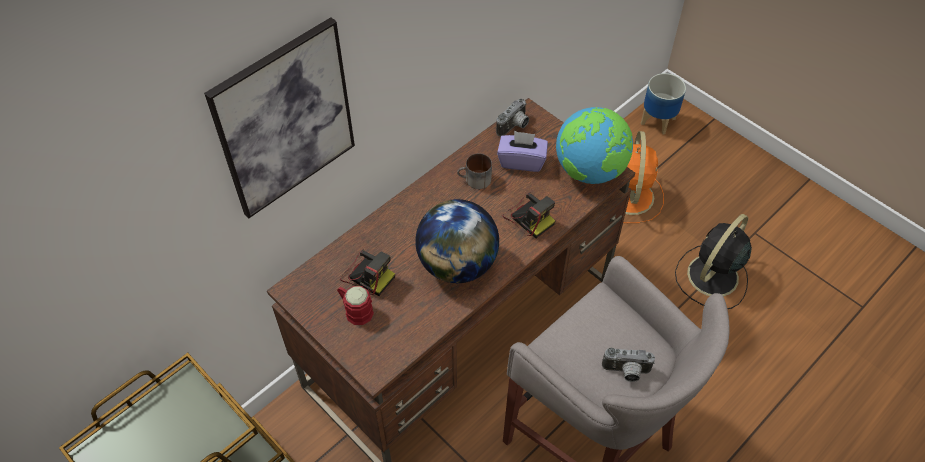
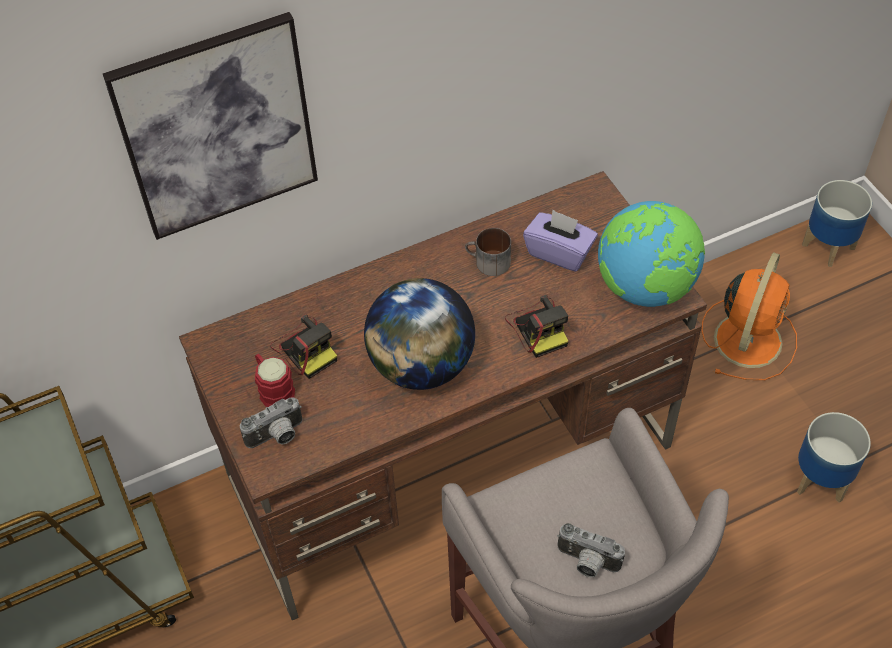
camera: 20 degrees right, 0 degrees up
camera [496,98,529,137] -> camera moved to [240,398,302,448]
black fan [675,214,752,309] -> planter [797,412,871,503]

